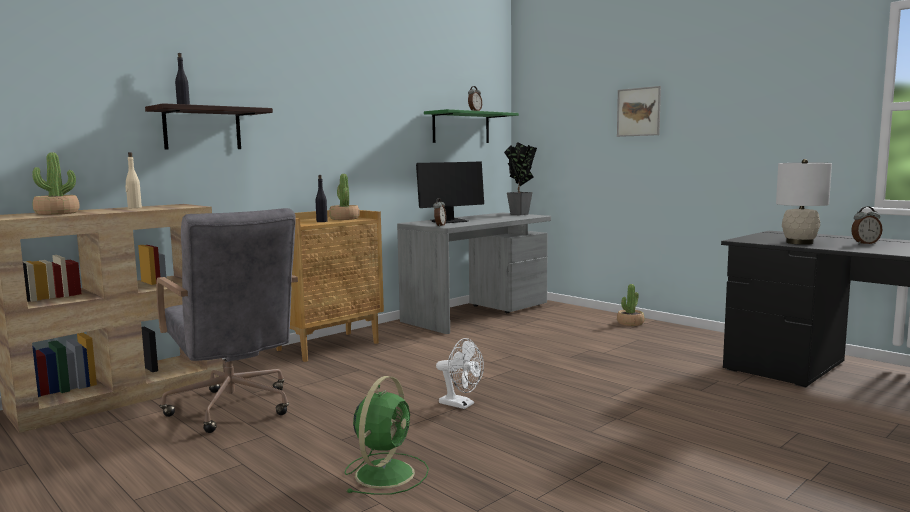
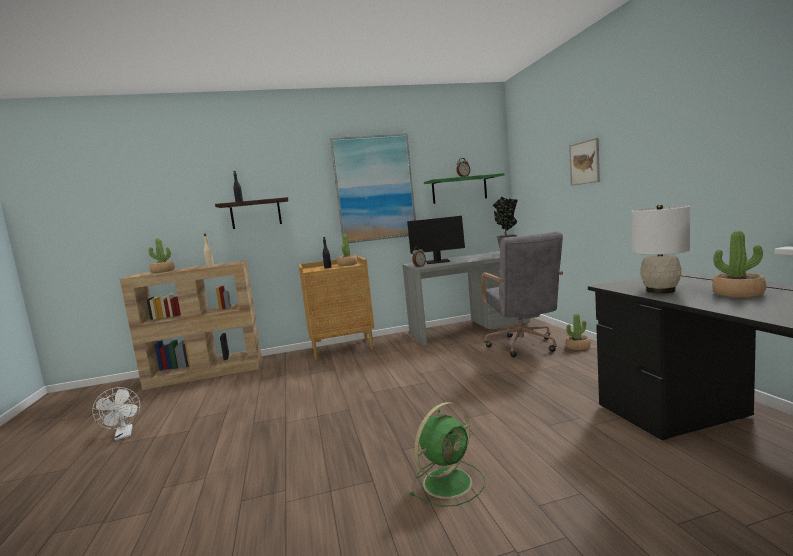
camera: 30 degrees right, 0 degrees up
grey office chair [156,208,298,433] -> grey office chair moved to [482,232,563,357]
green fan [345,376,429,495] -> green fan moved to [410,402,485,507]
white fan [436,338,484,409] -> white fan moved to [92,387,140,440]
alarm clock [851,206,882,244] -> potted plant [712,231,766,298]
none -> picture [330,133,416,243]

